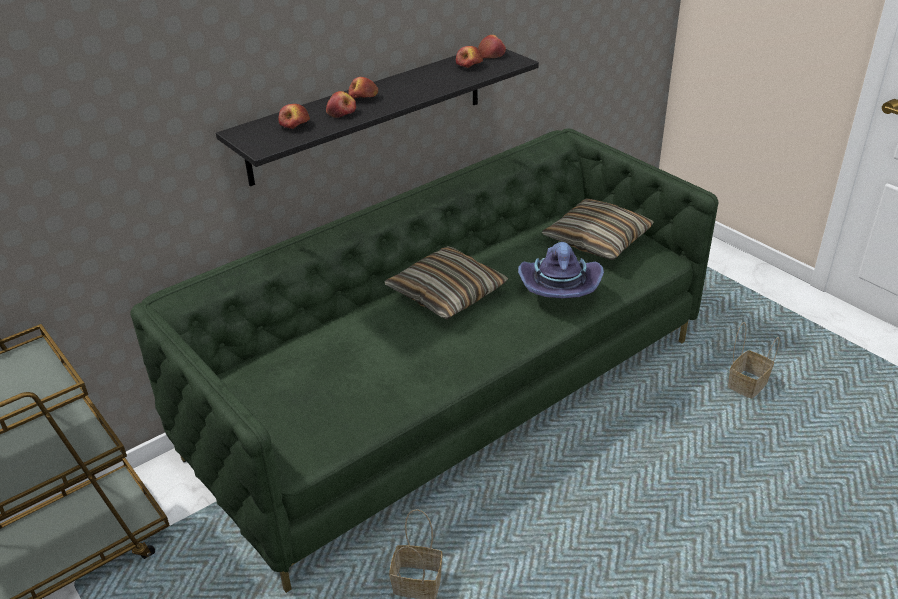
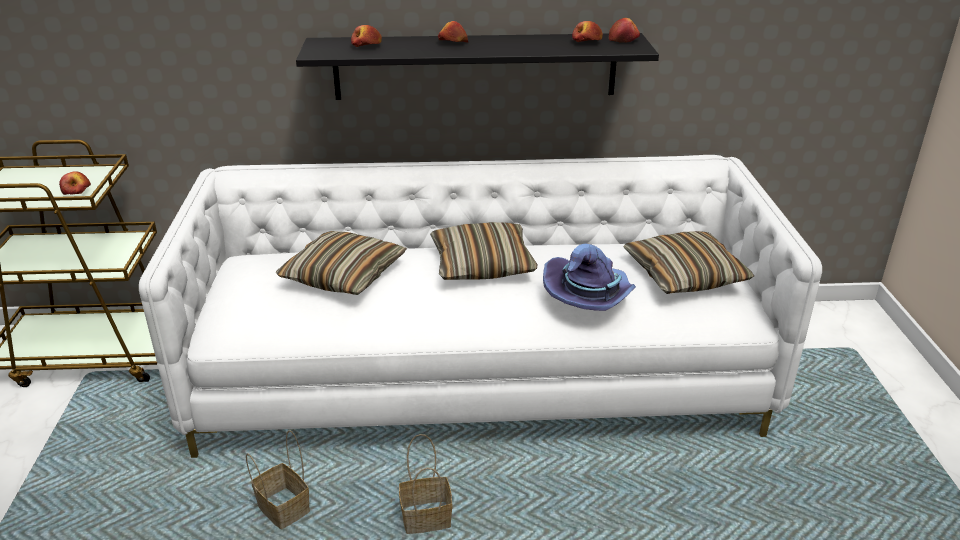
camera: 35 degrees right, 5 degrees down
green sofa [130,128,719,593] -> white sofa [139,155,822,458]
apple [326,91,356,118] -> apple moved to [59,171,91,195]
basket [728,322,780,399] -> basket moved to [399,434,453,534]
none -> pillow [275,231,407,295]

